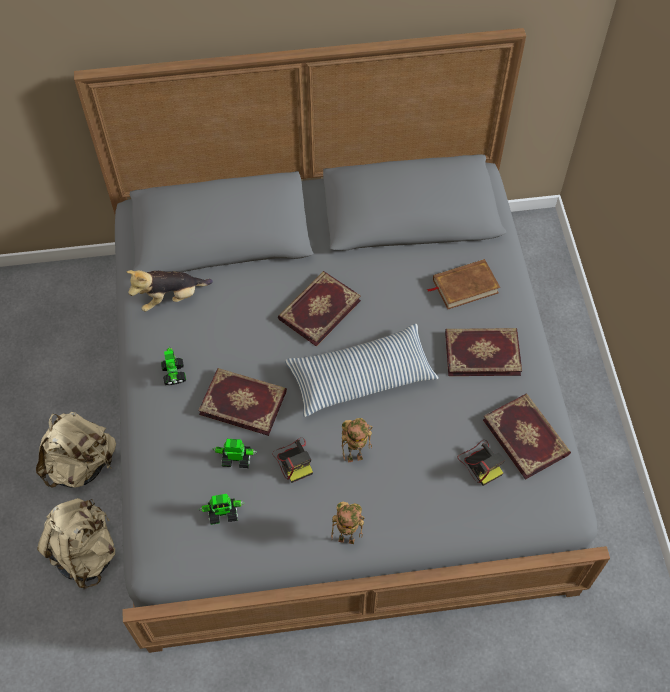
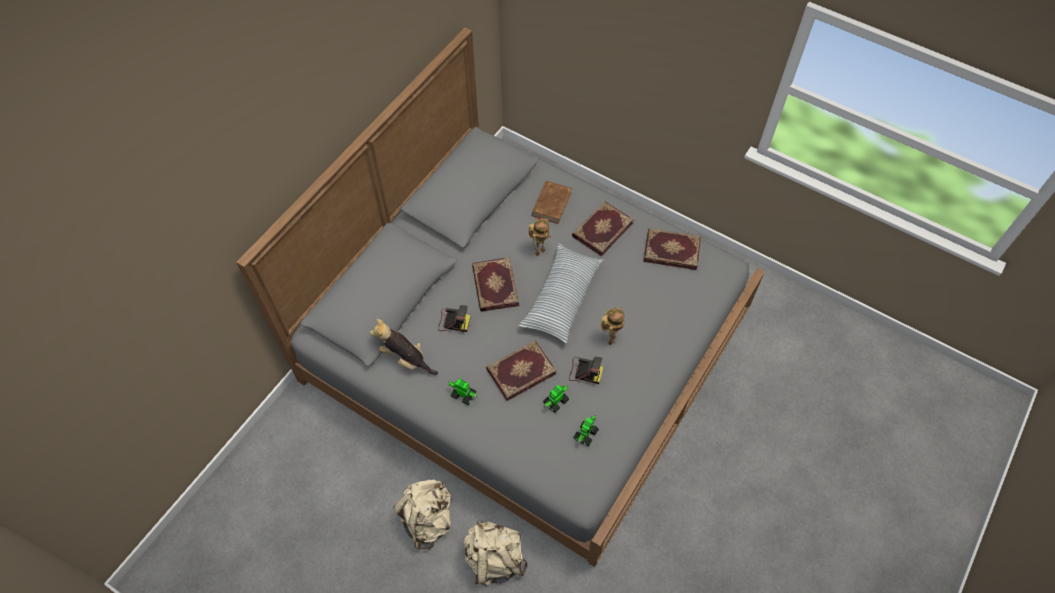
camera: 50 degrees left, 0 degrees up
plush toy [127,270,213,312] -> plush toy turned 105 degrees clockwise [370,319,438,375]
toy robot [331,502,365,544] -> toy robot moved to [528,218,551,256]
camera [458,440,505,486] -> camera moved to [438,305,471,333]

